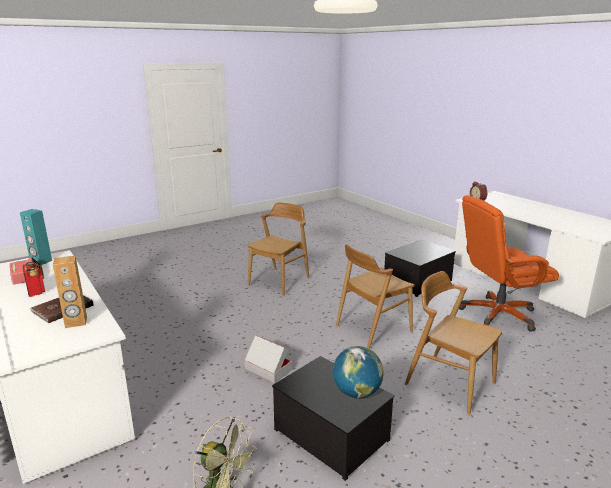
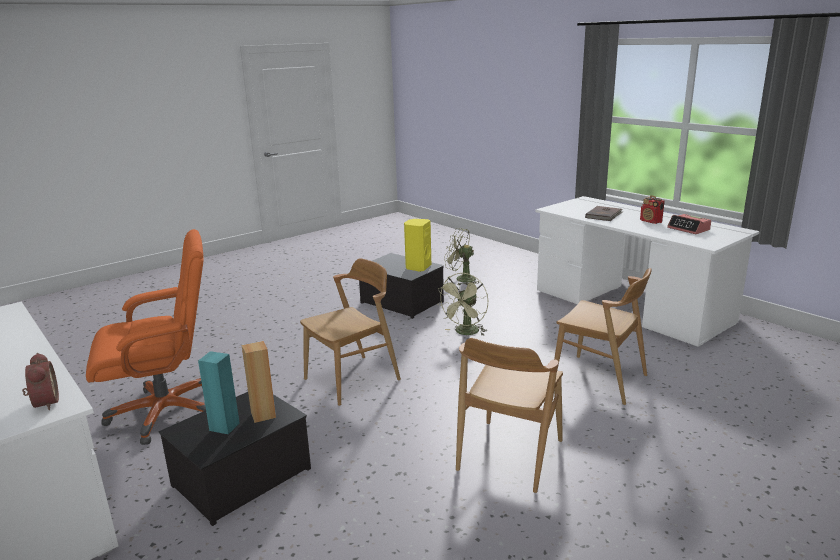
camera: 175 degrees right, 0 degrees up
turquoise speaker [20,209,52,265] -> turquoise speaker moved to [198,351,240,434]
brown speaker [53,256,87,328] -> brown speaker moved to [242,341,276,423]
cardboard box [244,335,292,384] -> green fan [438,273,488,336]
globe [333,346,384,398] -> none
brown chair [405,271,502,415] -> brown chair moved to [554,268,652,405]
none -> yellow speaker [404,219,431,272]

